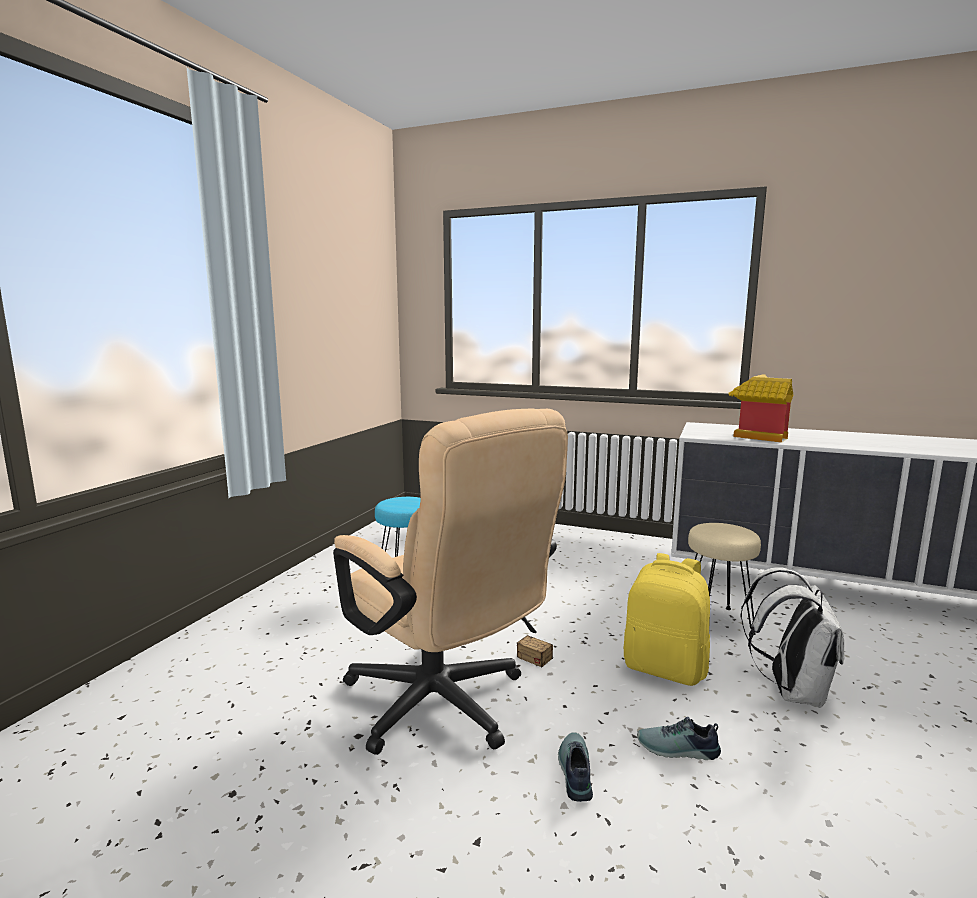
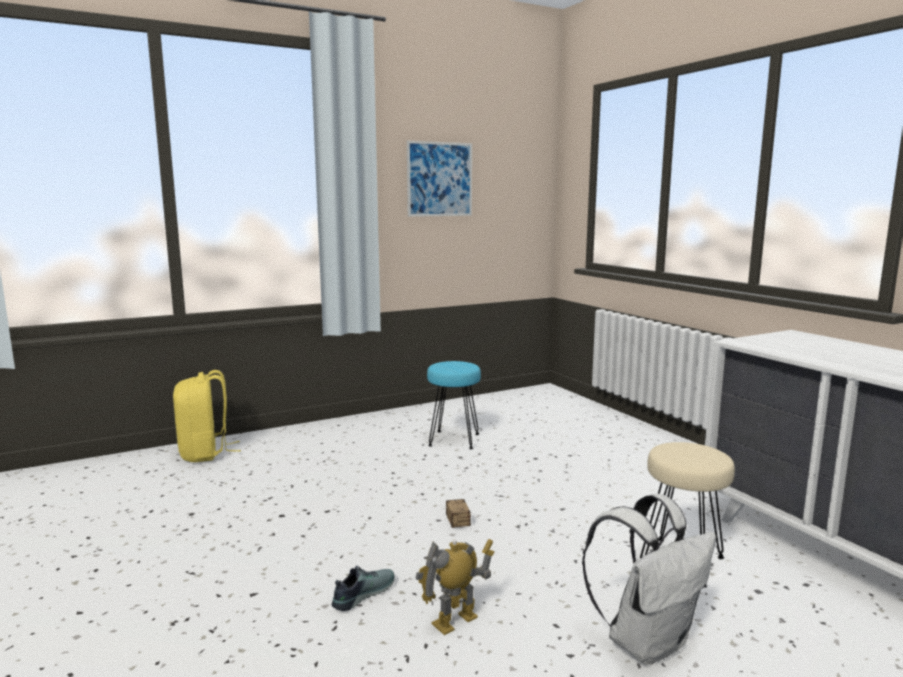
camera: 40 degrees right, 0 degrees up
beige office chair [333,408,568,755] -> none
yellow backpack [624,553,710,686] -> yellow backpack moved to [173,370,241,462]
shoe [637,717,721,760] -> toy robot [415,539,494,635]
toy house [728,374,793,443] -> none
none -> picture [407,141,472,217]

